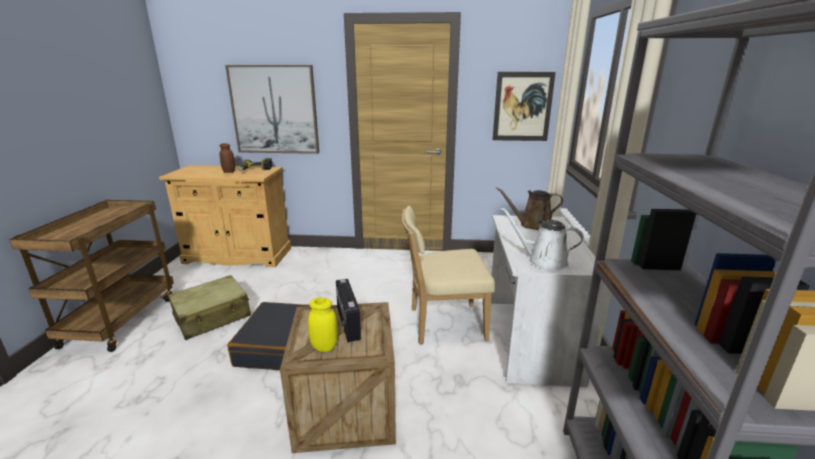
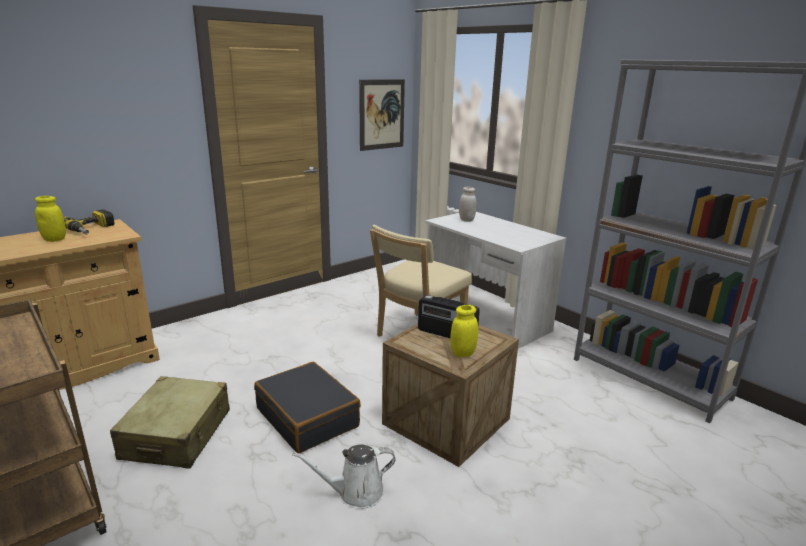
camera: 45 degrees left, 0 degrees up
brown jar [220,143,235,173] -> yellow jar [35,196,66,242]
picture [225,65,319,154] -> none
brown watering can [496,187,563,230] -> white jar [459,187,477,222]
white watering can [500,207,584,270] -> white watering can moved to [292,444,396,508]

